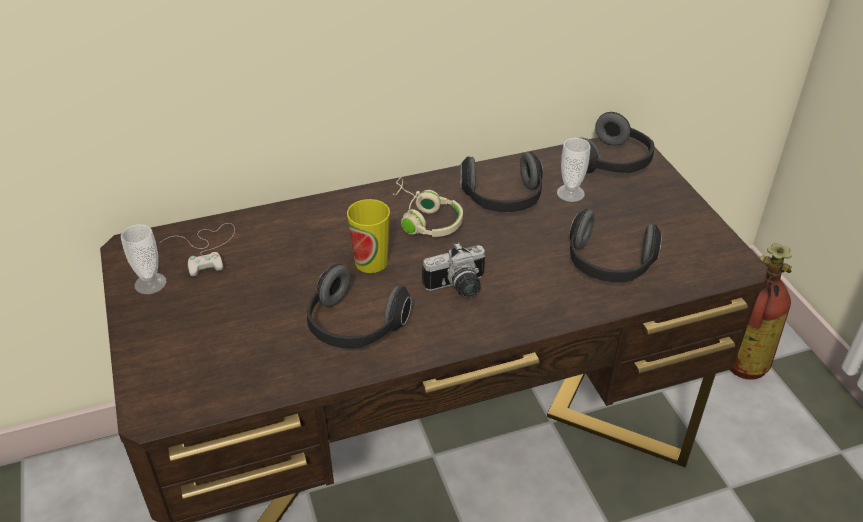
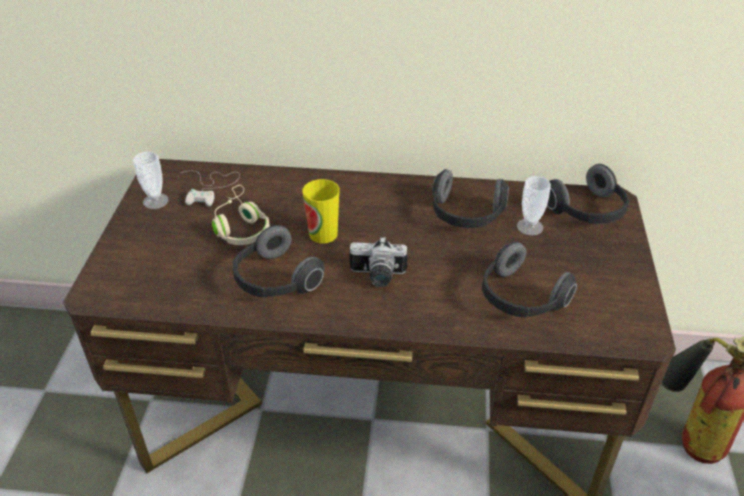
camera: 25 degrees right, 0 degrees up
beige headphones [392,177,463,237] -> beige headphones moved to [212,185,270,245]

